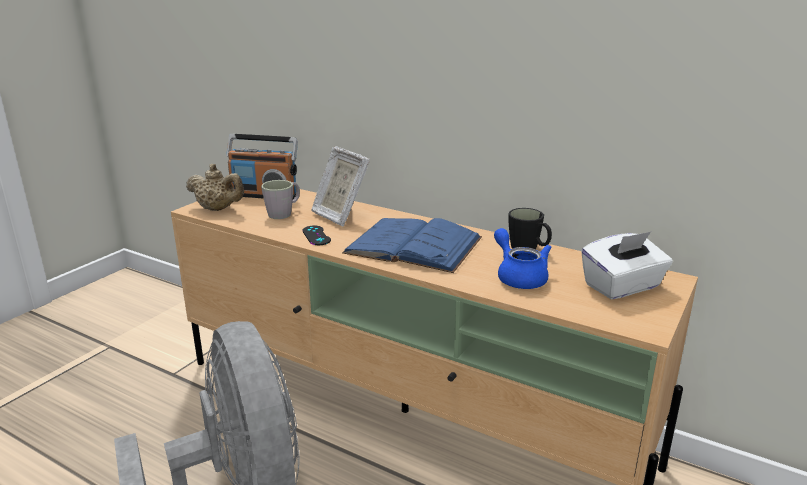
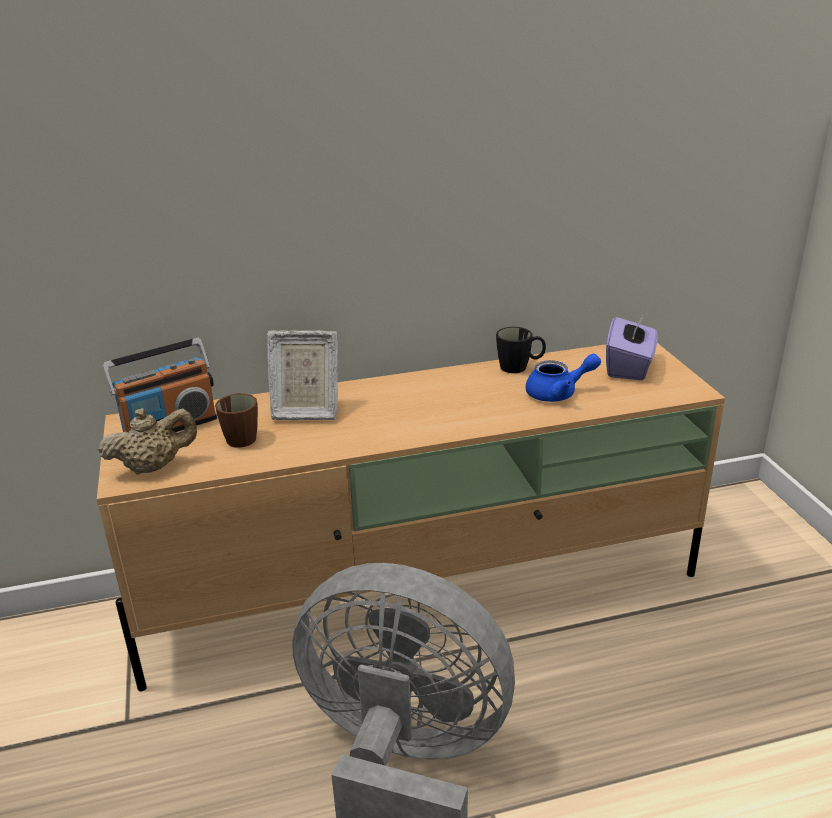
camera: 45 degrees left, 5 degrees up
grey mug [261,180,300,219] -> brown mug [215,393,258,448]
black game controller [302,226,331,245] -> none
blue book [342,218,482,273] -> none
blue teapot [494,228,552,289] -> blue teapot turned 150 degrees clockwise [526,354,601,402]
white tissue box [581,232,673,299] -> purple tissue box [606,315,658,381]

